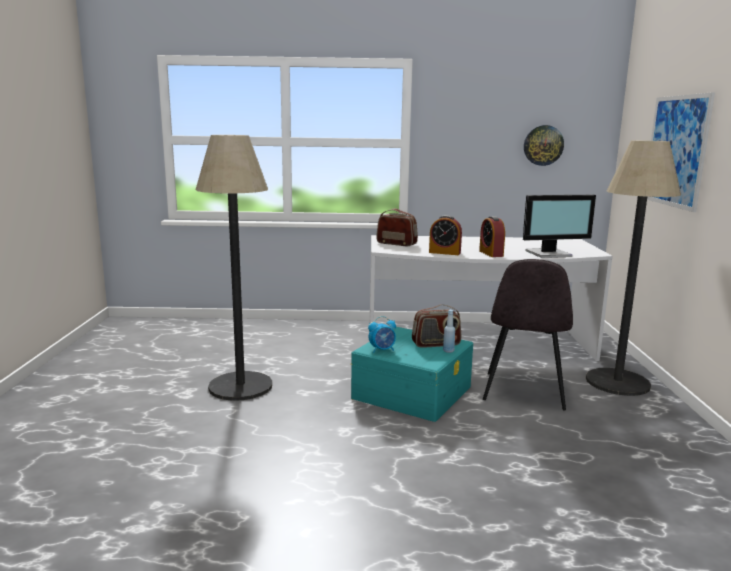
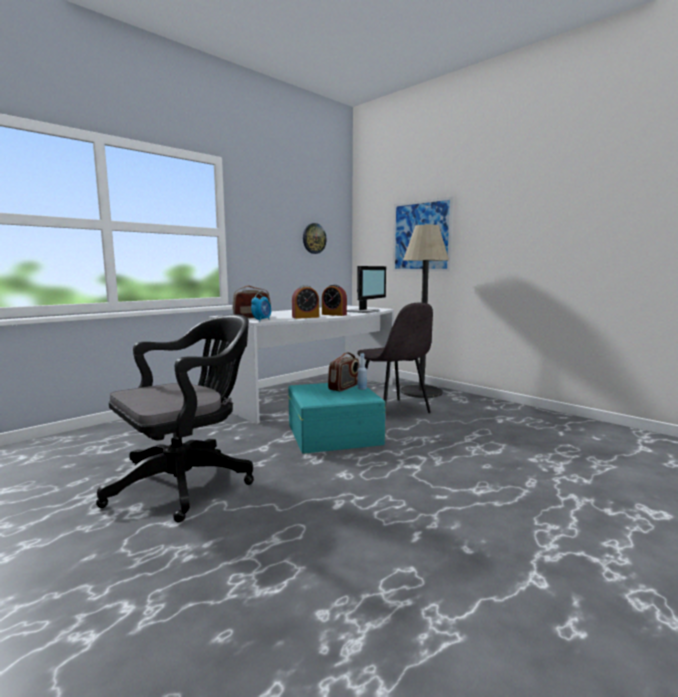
camera: 45 degrees left, 5 degrees down
floor lamp [196,135,272,401] -> black office chair [96,314,254,523]
alarm clock [368,316,396,353] -> alarm clock moved to [251,293,271,321]

